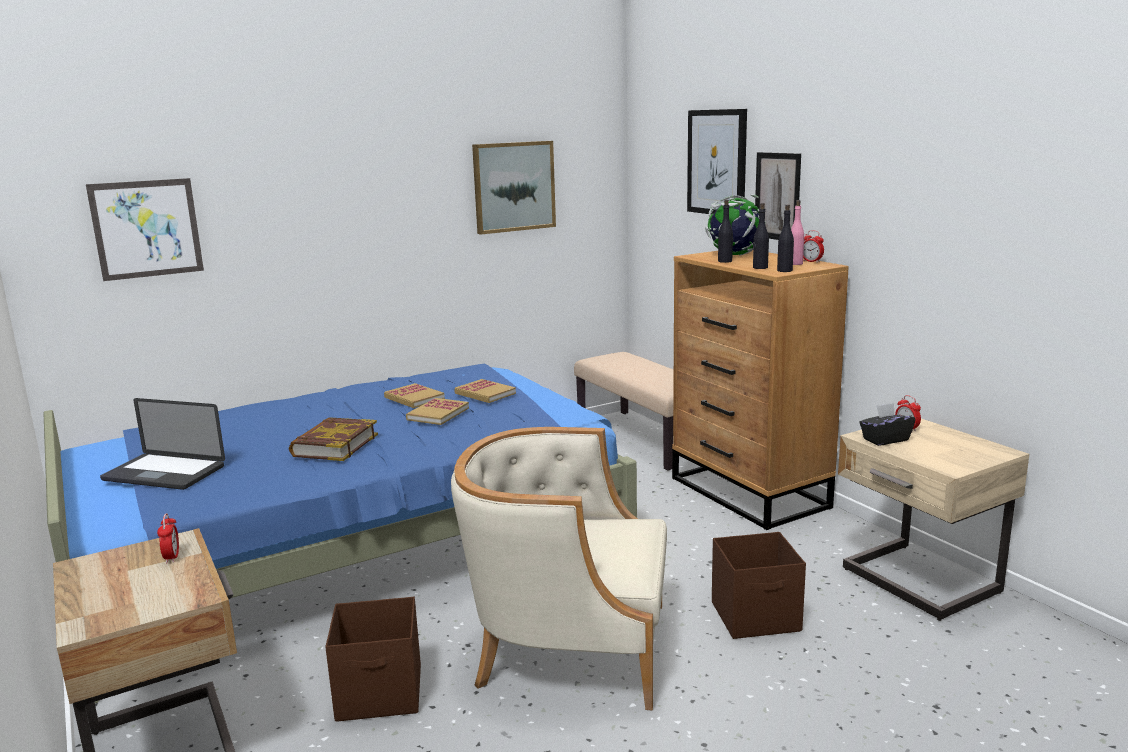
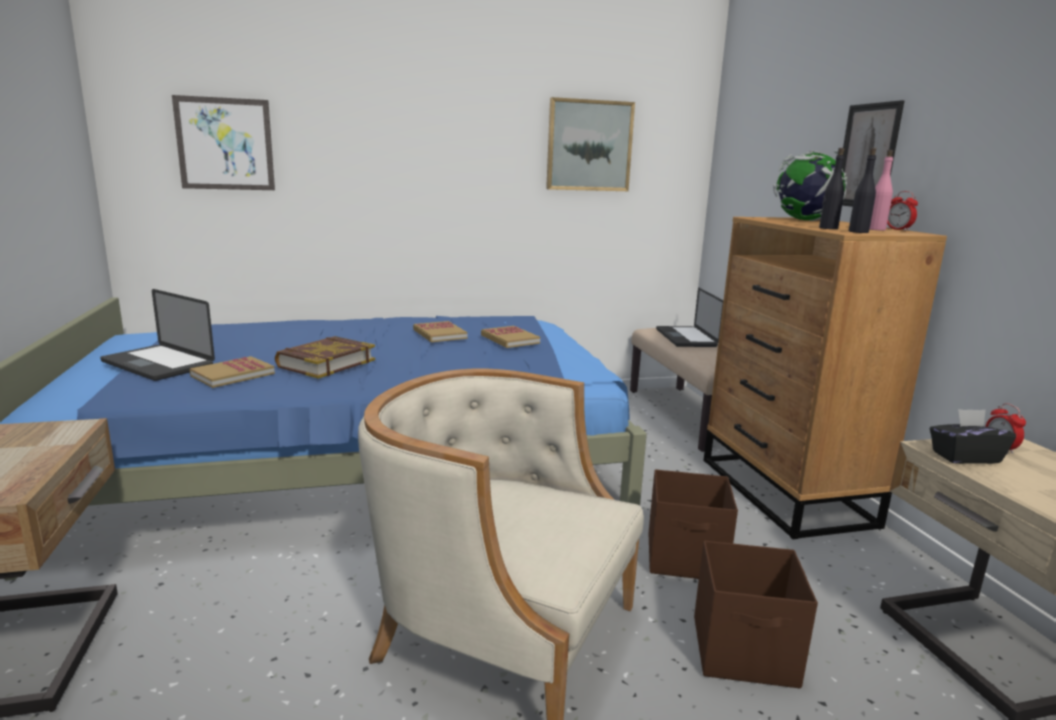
camera: 15 degrees right, 0 degrees up
alarm clock [157,513,179,564] -> none
brown storage box [325,597,421,722] -> brown storage box moved to [649,469,738,579]
book [406,398,469,425] -> book moved to [189,356,275,388]
picture [687,109,747,214] -> none
black bottle [718,199,733,263] -> none
none -> laptop [656,288,723,347]

